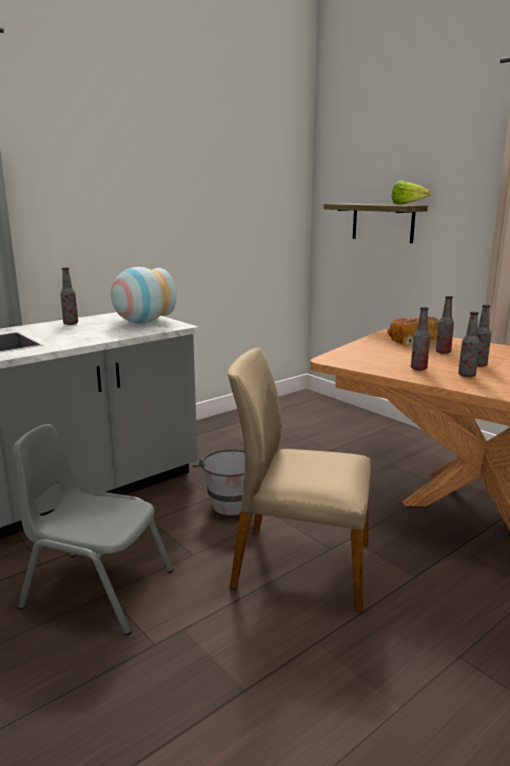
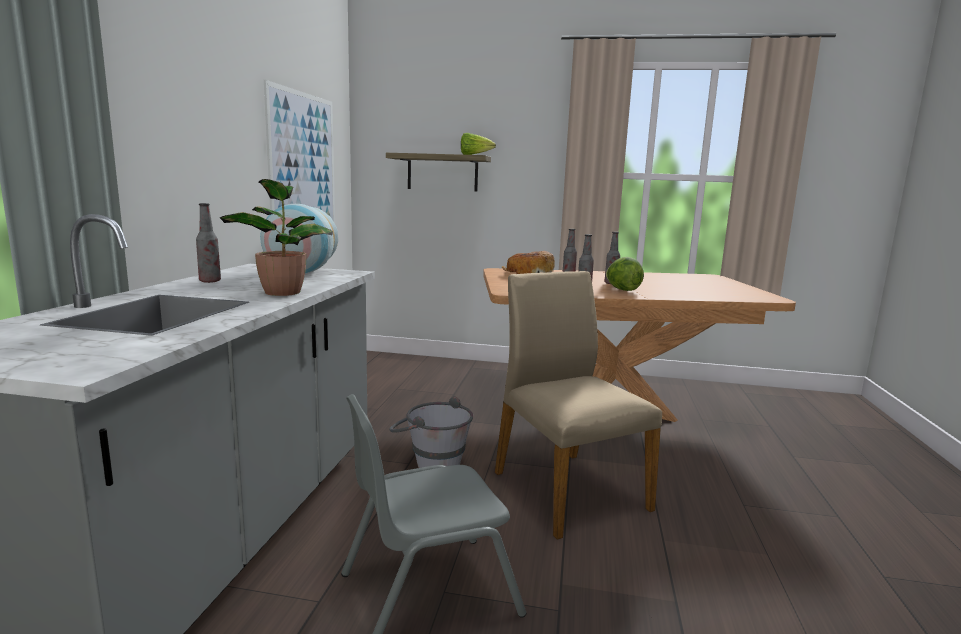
camera: 40 degrees left, 5 degrees down
beige chair [228,348,371,612] -> beige chair turned 90 degrees clockwise [495,271,662,540]
bottle [458,311,480,377] -> lettuce [606,257,644,291]
none -> potted plant [220,179,333,296]
none -> picture [264,80,335,223]

